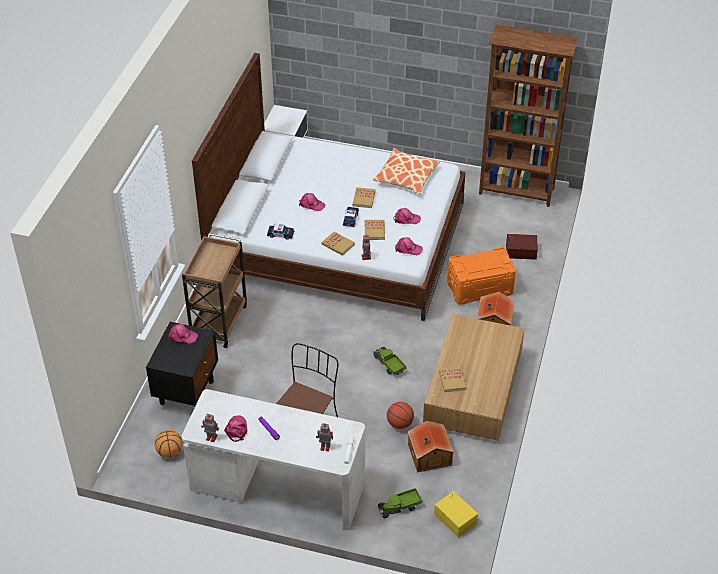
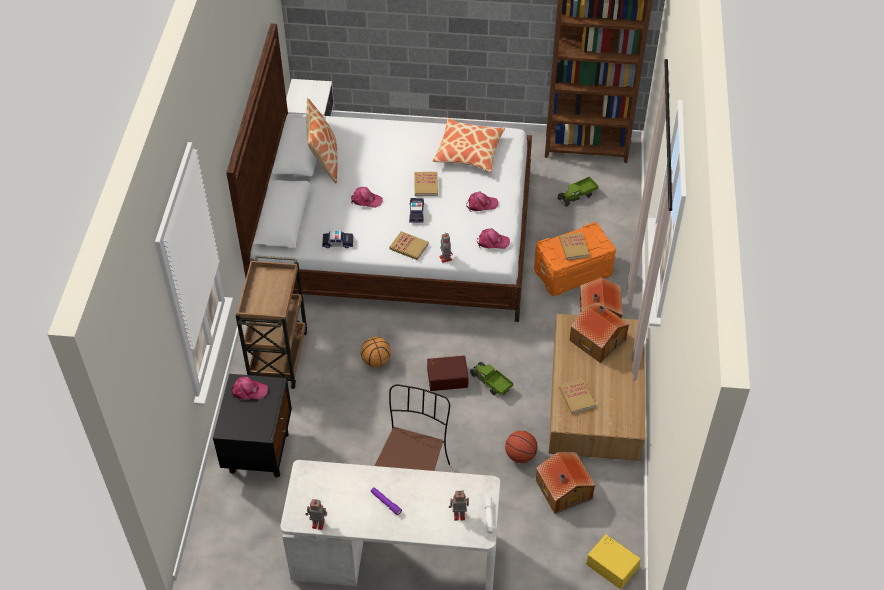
camera: 10 degrees left, 5 degrees up
basketball [155,430,183,458] -> basketball moved to [361,337,391,367]
pink cap [224,415,247,442] -> none
book [365,220,385,240] -> book moved to [559,232,590,260]
toy truck [378,488,422,518] -> toy truck moved to [558,177,598,207]
brown storage box [506,234,538,260] -> brown storage box moved to [427,355,469,391]
none -> pillow [306,98,338,183]
none -> toy house [569,303,630,363]

